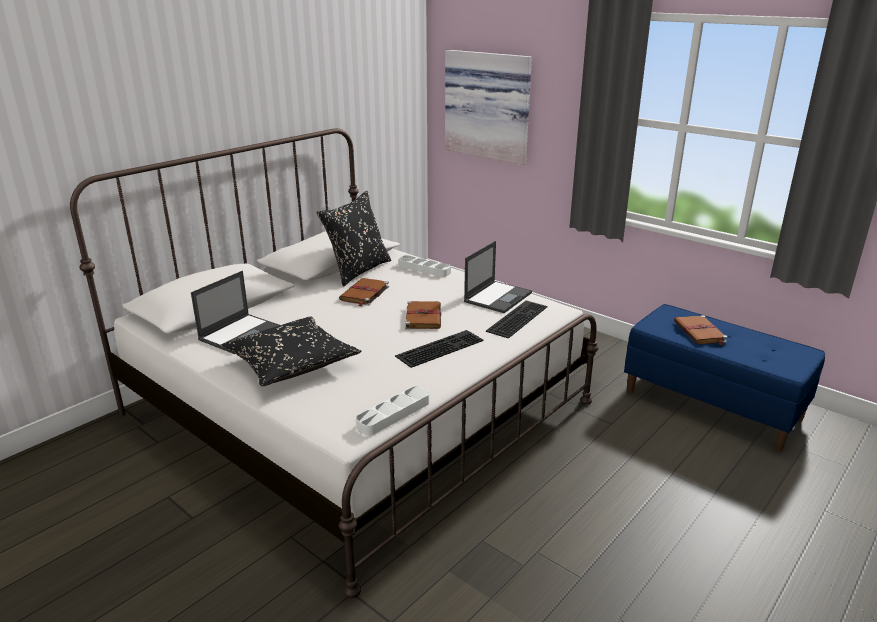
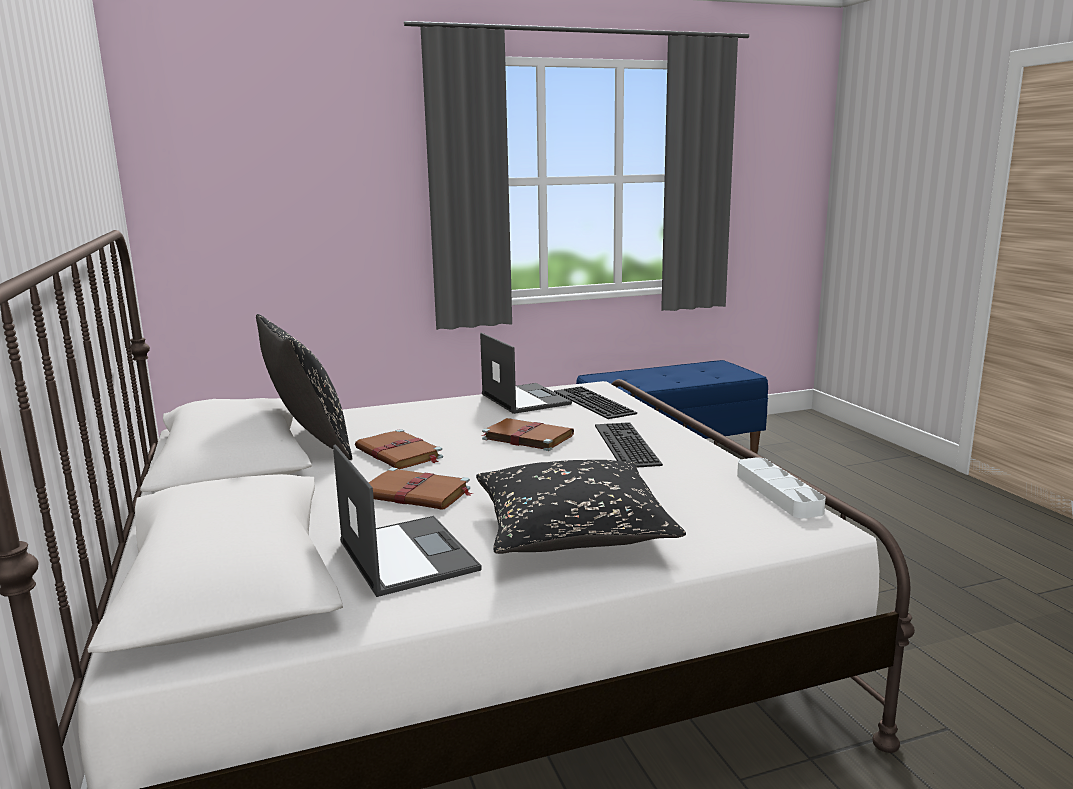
camera: 60 degrees left, 10 degrees down
white tray [398,255,451,277] -> none
picture [445,50,532,165] -> none
brown book [674,315,728,345] -> brown book moved to [369,467,474,510]

